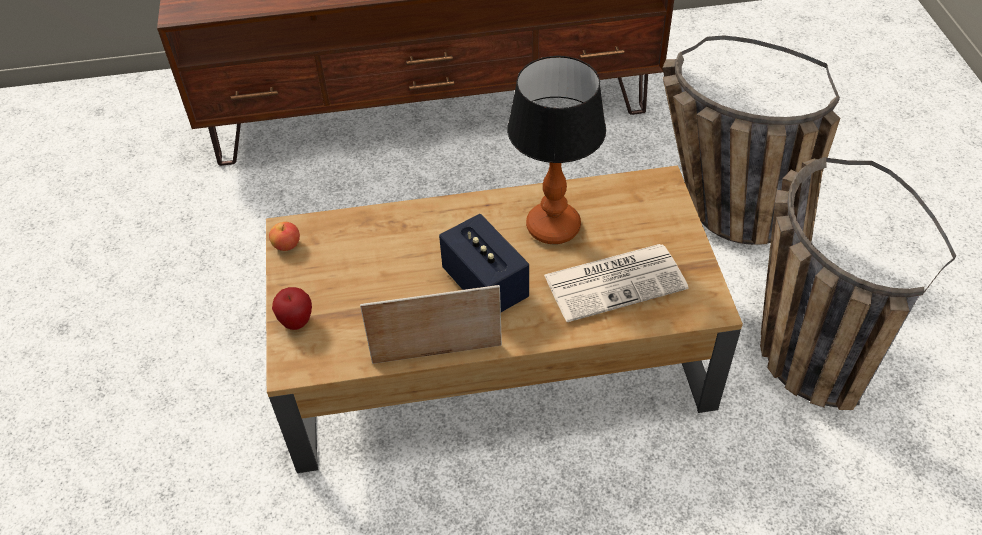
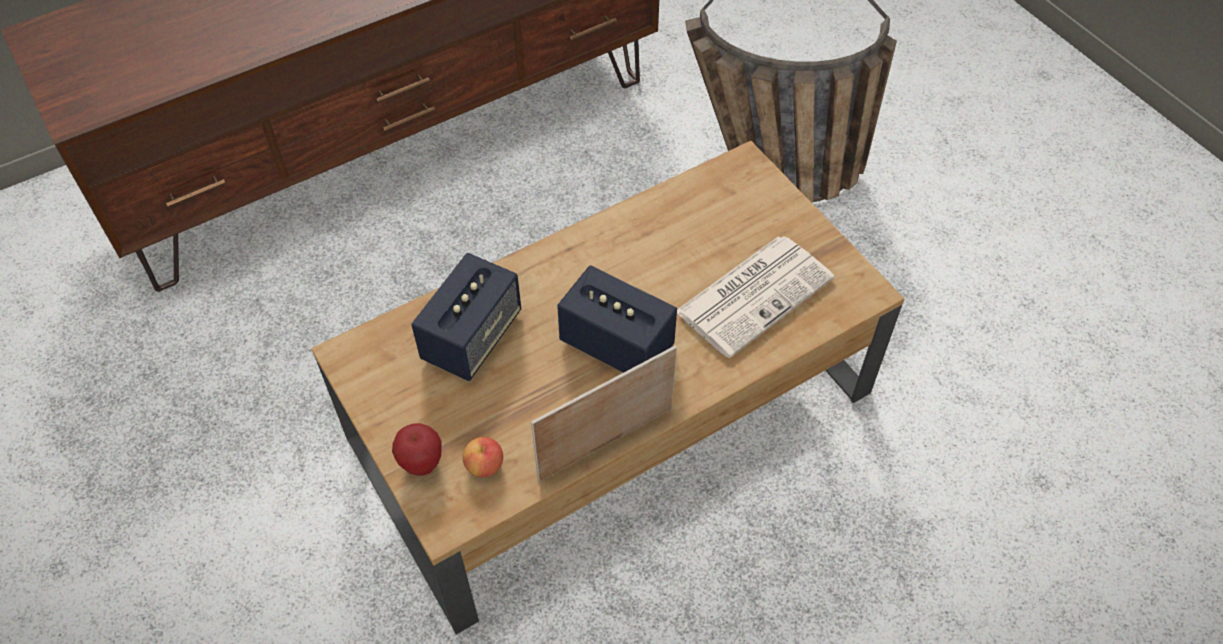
camera: 25 degrees left, 5 degrees up
apple [269,222,300,251] -> apple moved to [463,437,503,477]
table lamp [507,56,606,244] -> none
basket [760,157,956,410] -> none
none -> speaker [411,253,521,381]

